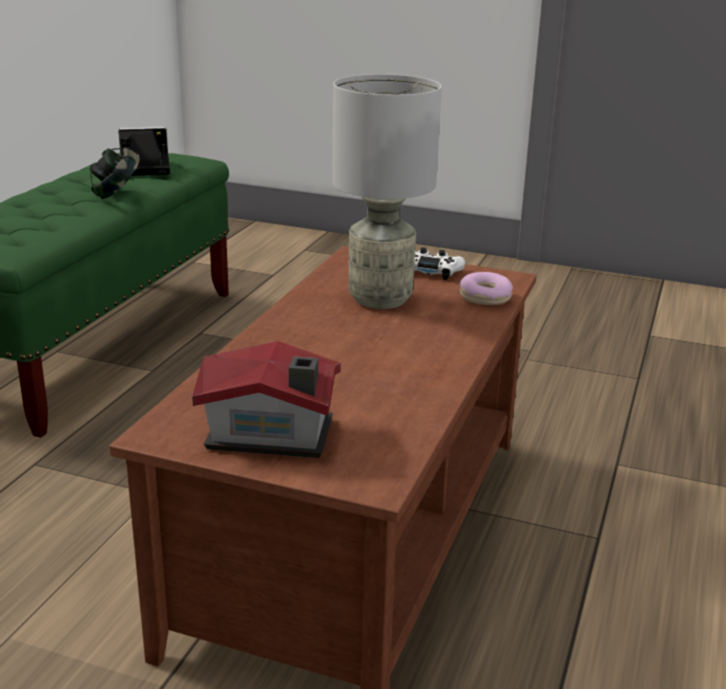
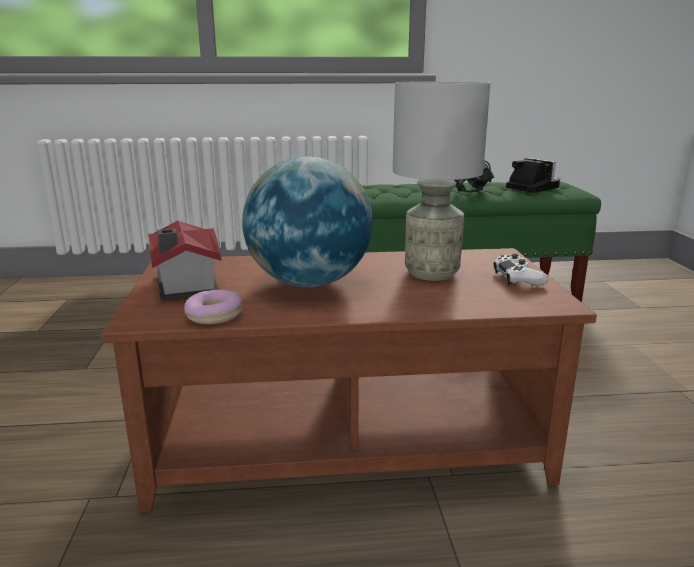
camera: 65 degrees right, 5 degrees down
donut [460,272,513,305] -> donut moved to [184,290,242,324]
none -> globe [242,156,373,287]

